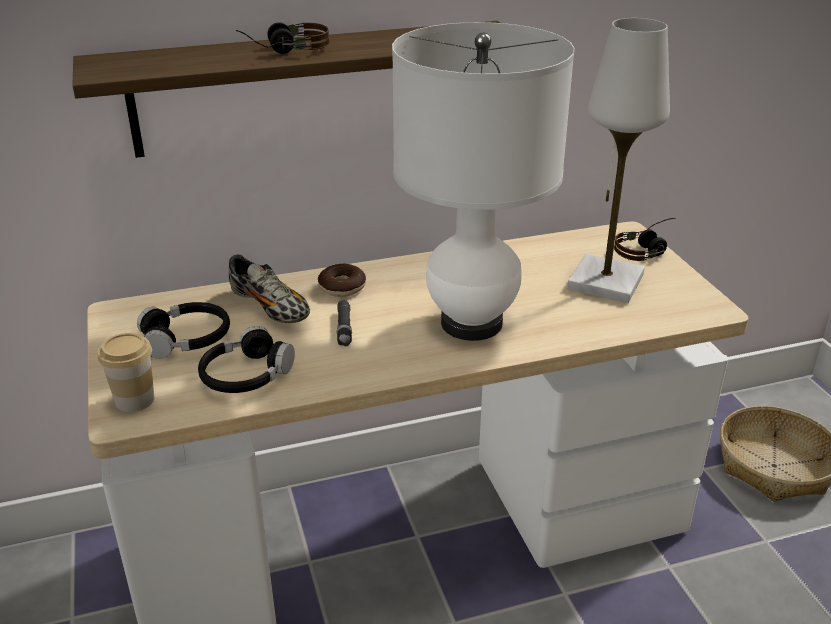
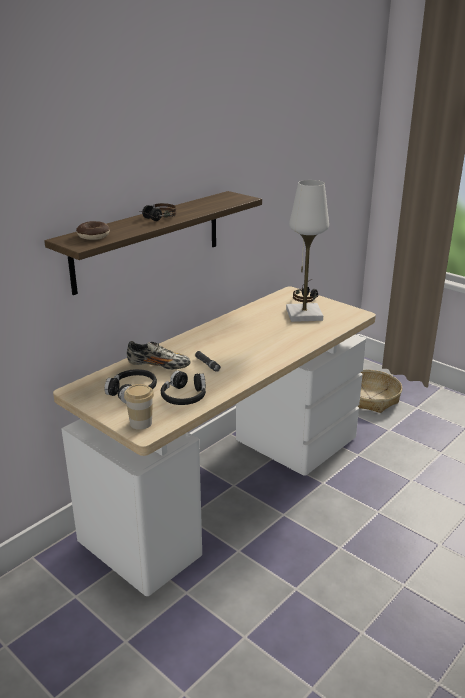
camera: 30 degrees left, 5 degrees down
donut [318,264,366,297] -> donut moved to [76,221,110,240]
white table lamp [392,22,575,341] -> none

